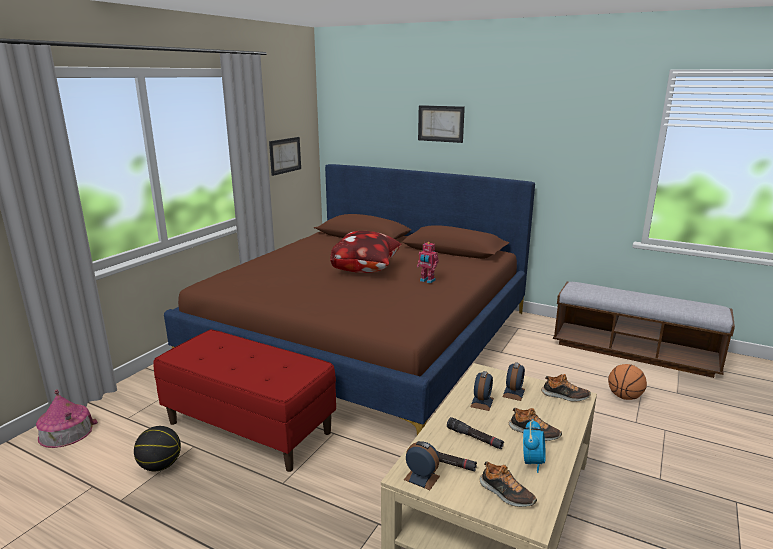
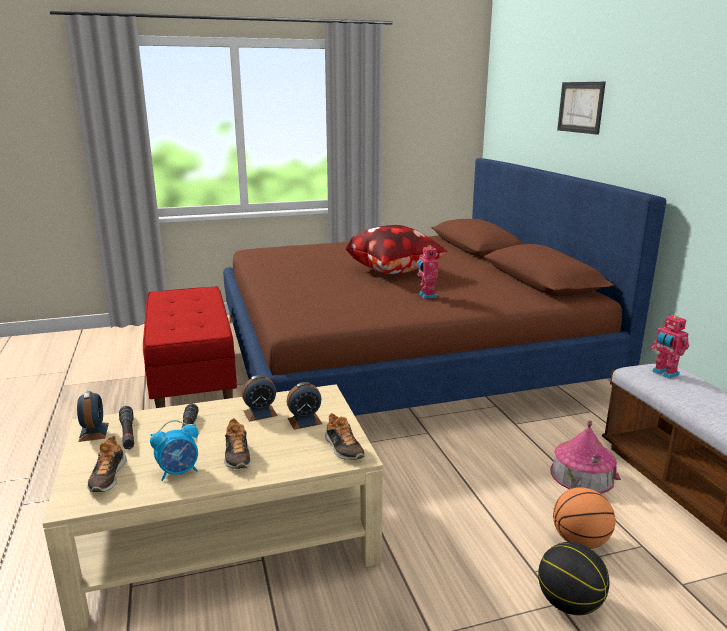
camera: 45 degrees right, 0 degrees up
toy house [36,389,98,448] -> toy house moved to [550,420,621,494]
basketball [134,426,181,471] -> basketball moved to [538,542,609,615]
picture [269,137,301,176] -> none
none -> toy robot [651,314,689,379]

